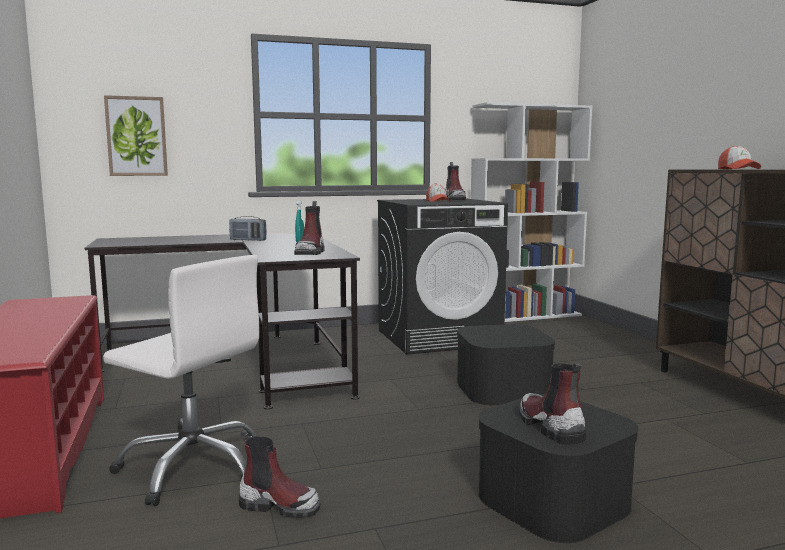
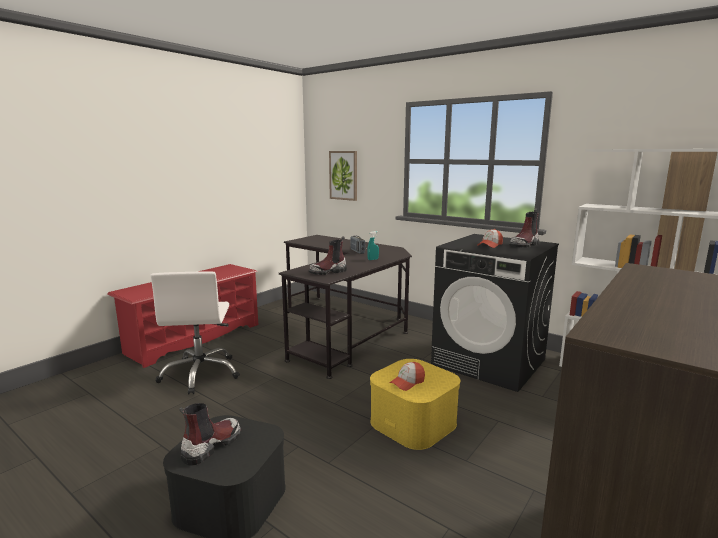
camera: 55 degrees right, 5 degrees up
boot [239,430,320,518] -> none
black storage box [457,324,555,405] -> yellow storage box [370,359,460,450]
cap [718,146,761,169] -> cap moved to [390,362,425,391]

